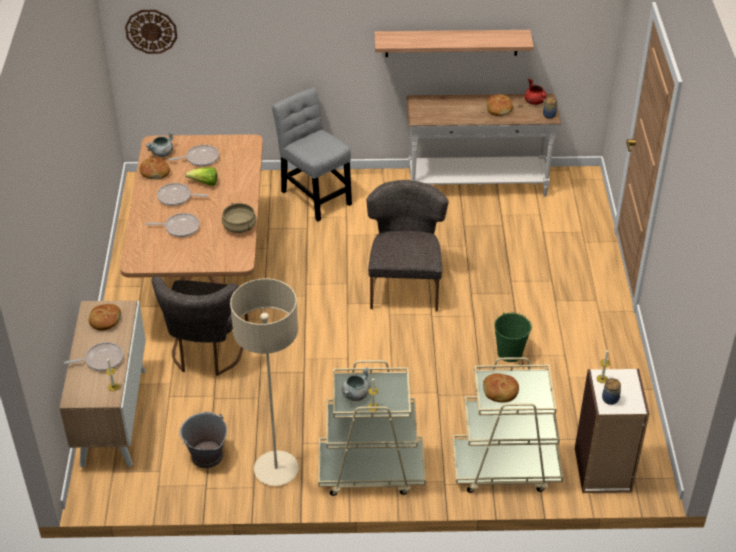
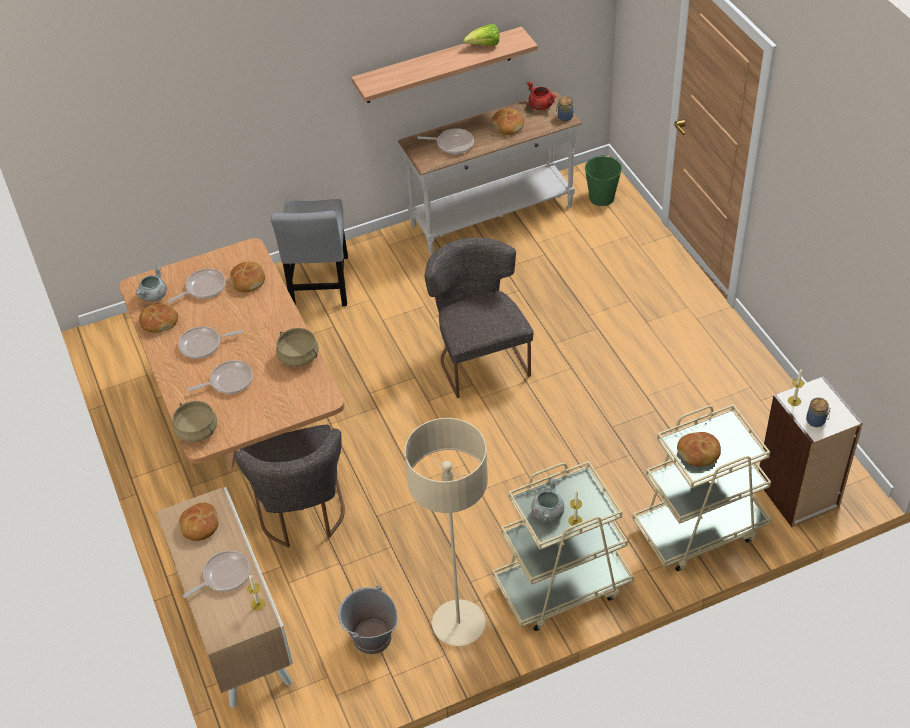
camera: 20 degrees left, 5 degrees up
wall clock [125,10,177,54] -> none
lettuce [185,167,217,186] -> lettuce moved to [463,24,500,46]
grey chair [272,87,352,221] -> grey chair turned 120 degrees counterclockwise [271,199,348,306]
green bucket [494,313,532,362] -> green bucket moved to [585,155,622,206]
none -> beige cooking pot [172,401,217,442]
none -> bread [230,262,265,292]
none -> frying pan [417,129,474,154]

